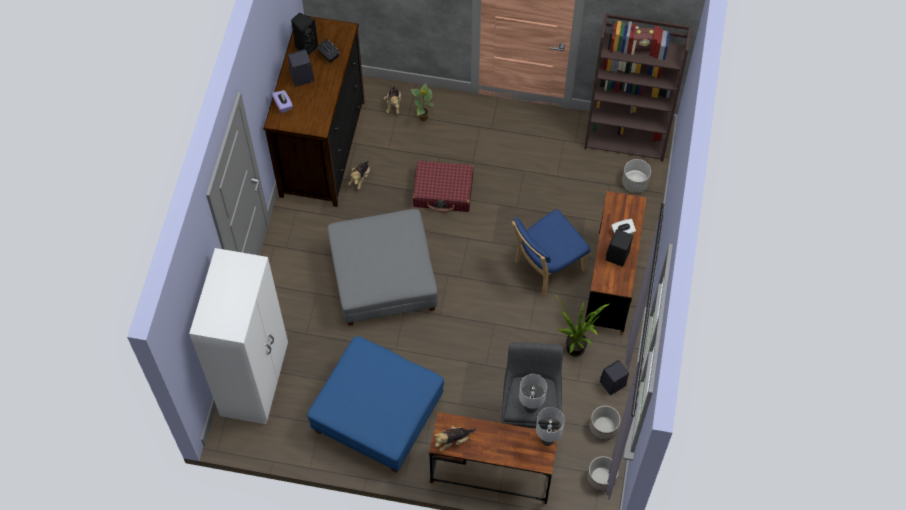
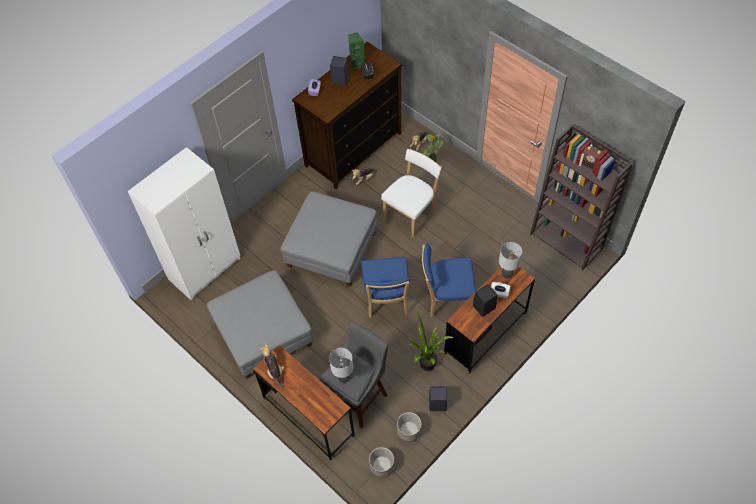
camera: 35 degrees right, 5 degrees down
black speaker [291,12,318,56] -> green speaker [348,32,365,69]
blue ottoman [307,336,444,473] -> grey ottoman [207,270,313,379]
red suitcase [412,160,473,213] -> white chair [381,149,442,238]
plush toy [435,426,476,452] -> plush toy turned 60 degrees clockwise [260,344,284,388]
grey table lamp [536,407,565,446] -> grey table lamp moved to [499,242,522,278]
grey planter [622,159,651,193] -> none
none -> blue chair [361,257,410,318]

